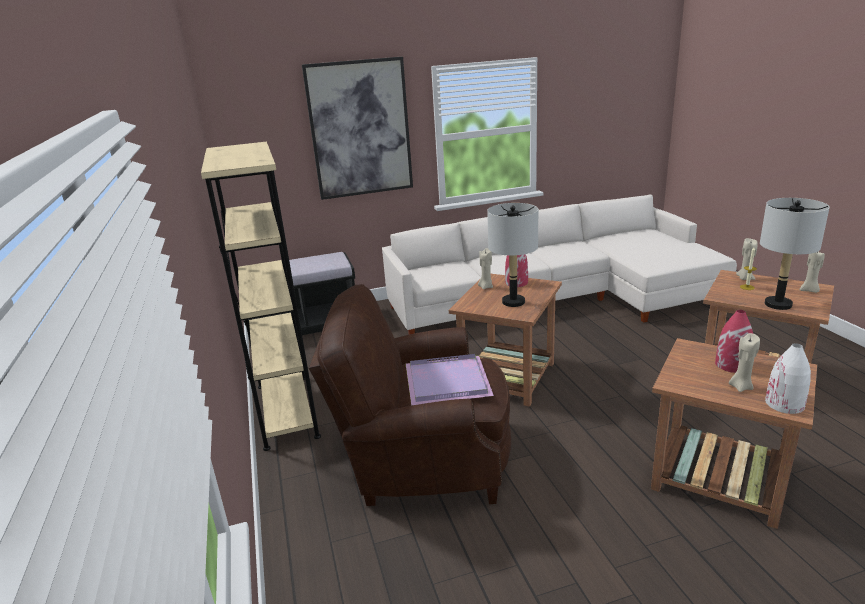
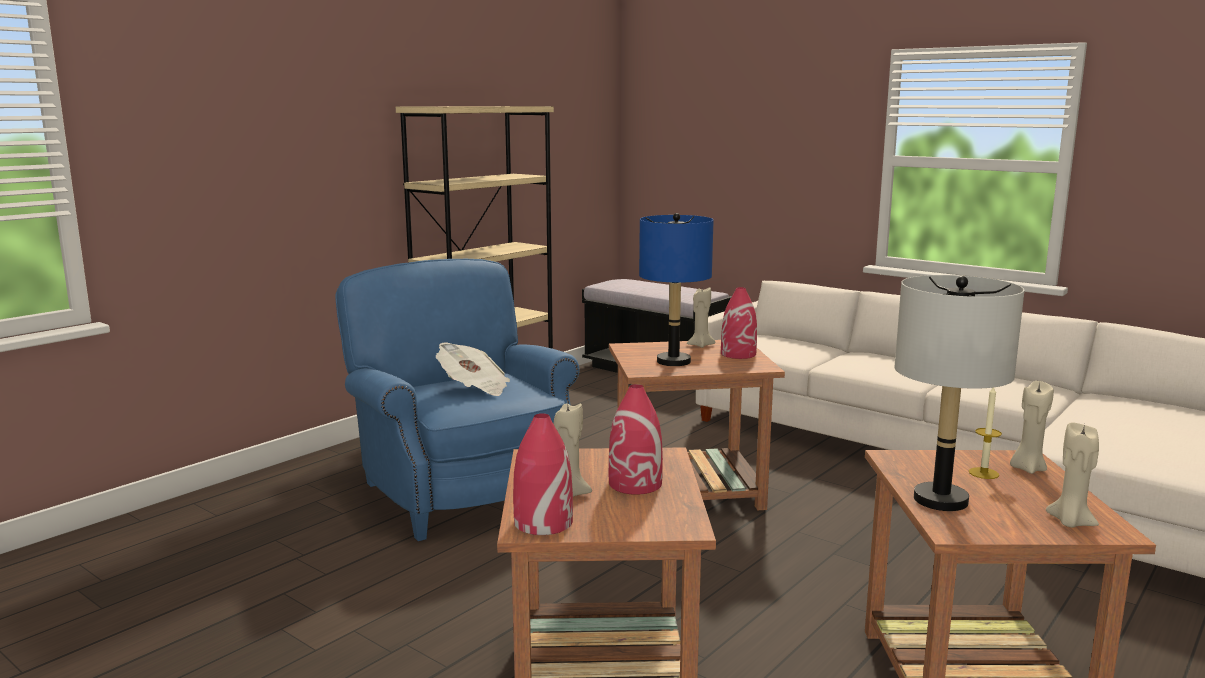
camera: 55 degrees right, 10 degrees down
picture [302,57,413,200] -> none
brown armchair [309,284,511,506] -> blue armchair [335,259,580,541]
purple tray [406,354,494,405] -> newspaper [435,342,510,396]
grey table lamp [487,203,538,307] -> blue table lamp [639,213,714,366]
white vase [765,343,811,414] -> red vase [513,413,573,535]

